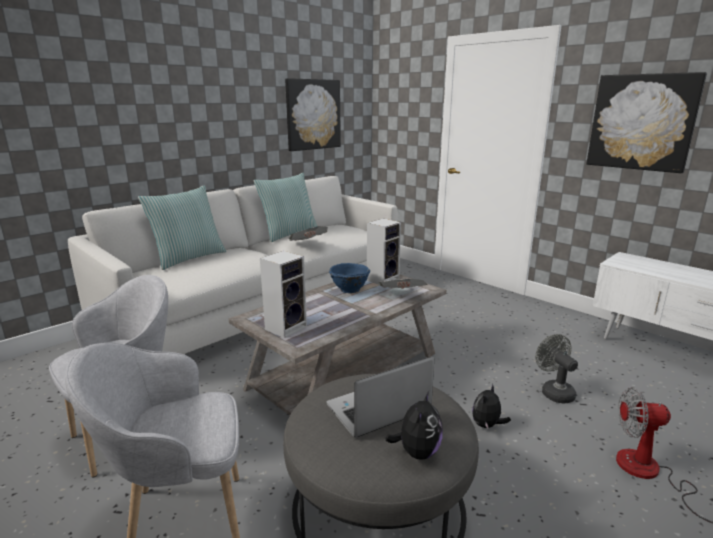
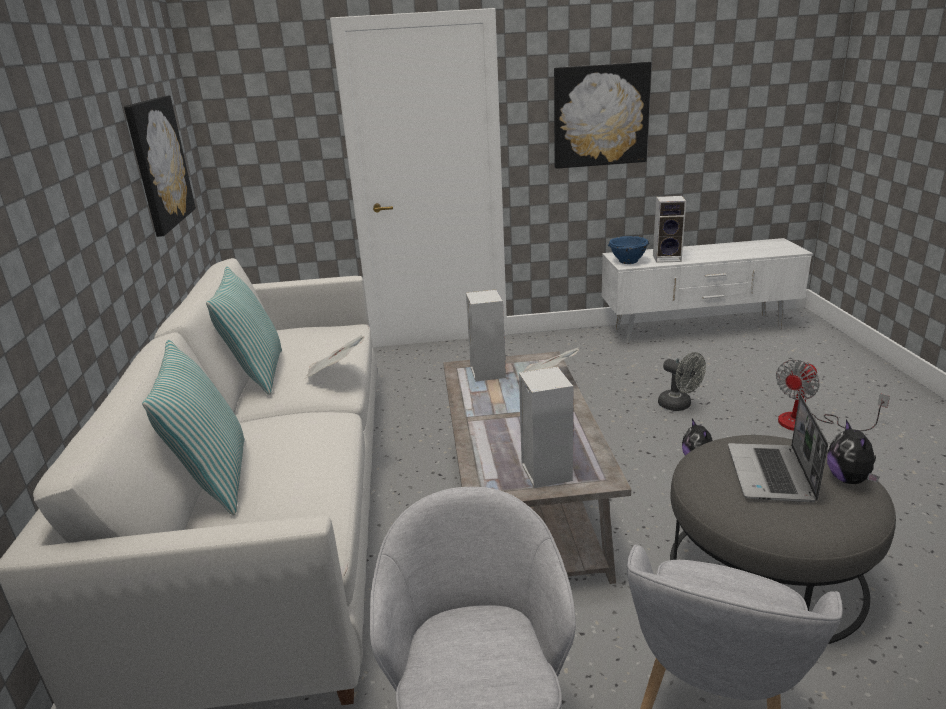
camera: 50 degrees left, 5 degrees up
blue bowl [329,263,370,293] -> blue bowl moved to [608,236,649,264]
plush toy [385,391,443,460] -> plush toy turned 150 degrees counterclockwise [827,419,879,484]
grey fan [535,334,578,404] -> grey fan turned 150 degrees counterclockwise [658,352,706,411]
none -> speaker [653,196,686,263]

